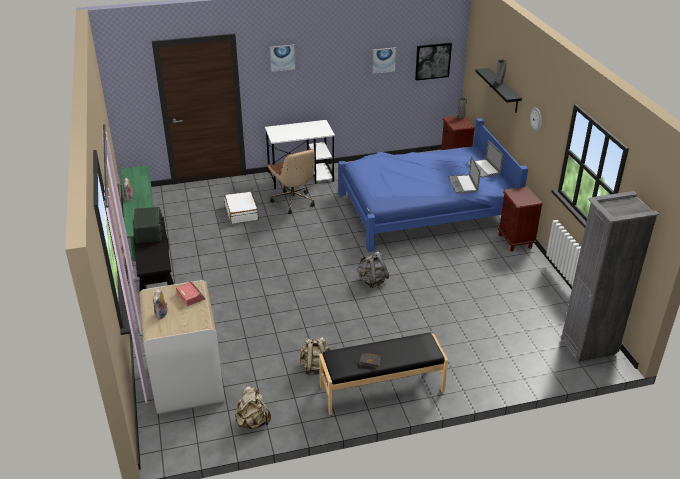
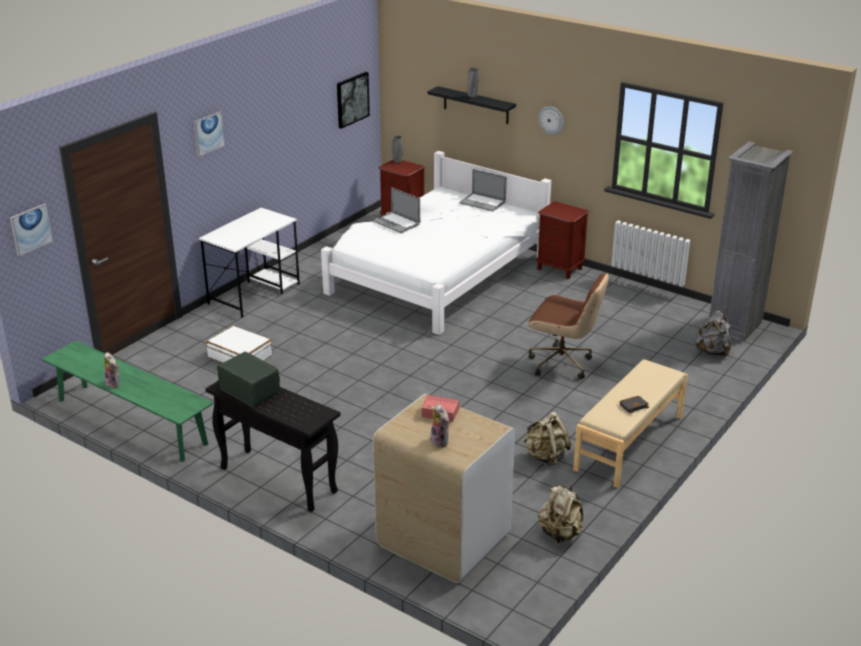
camera: 40 degrees left, 5 degrees down
brown office chair [268,149,315,214] -> brown office chair moved to [528,273,609,379]
black bench [319,333,448,415] -> beige bench [573,359,688,488]
blue bed [339,118,528,252] -> white bed [321,151,551,335]
grey backpack [357,251,389,288] -> grey backpack moved to [695,310,731,358]
picture [372,47,397,74] -> picture moved to [10,203,53,256]
laptop [448,156,480,193] -> laptop moved to [372,187,420,233]

